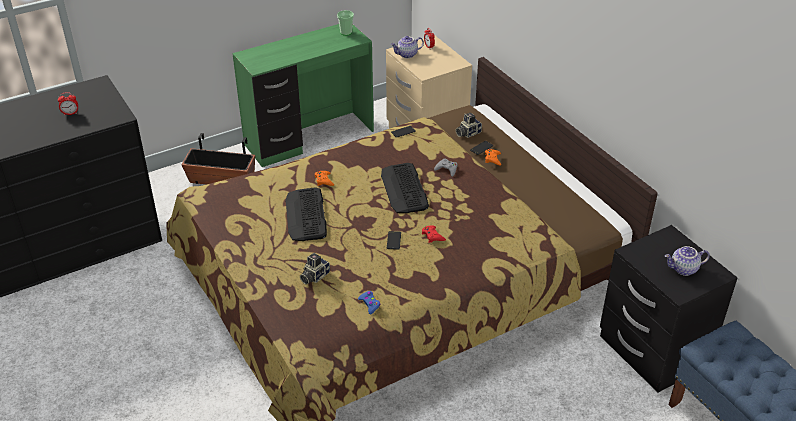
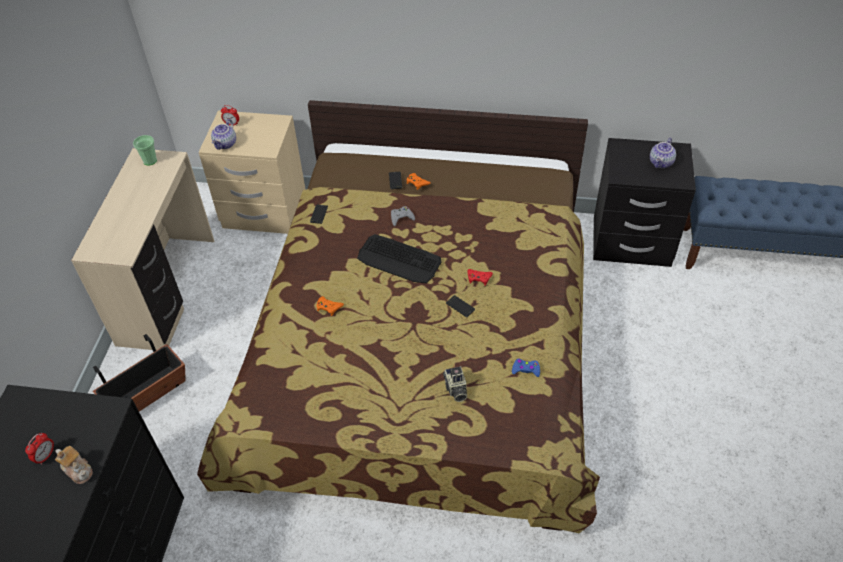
camera: 50 degrees left, 10 degrees up
green desk [232,24,374,167] -> beige desk [71,148,214,350]
keyboard [285,187,327,241] -> none
camera [456,113,482,138] -> none
none -> teapot [55,446,93,484]

